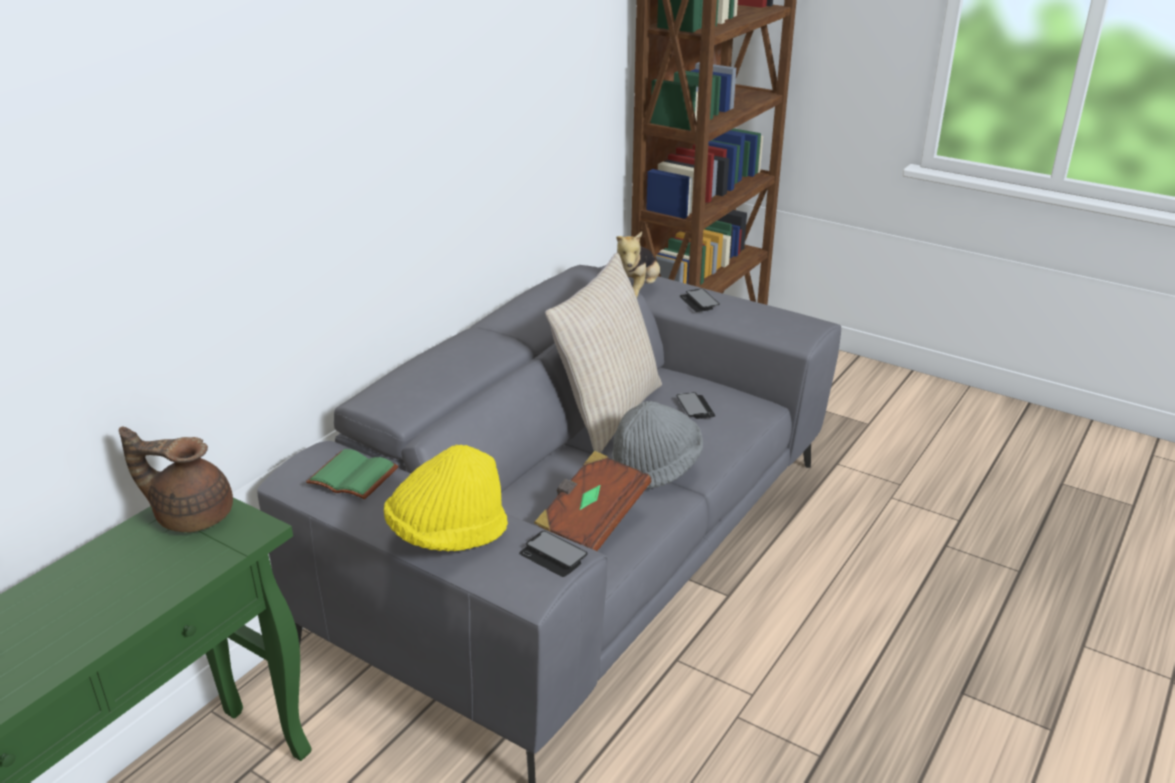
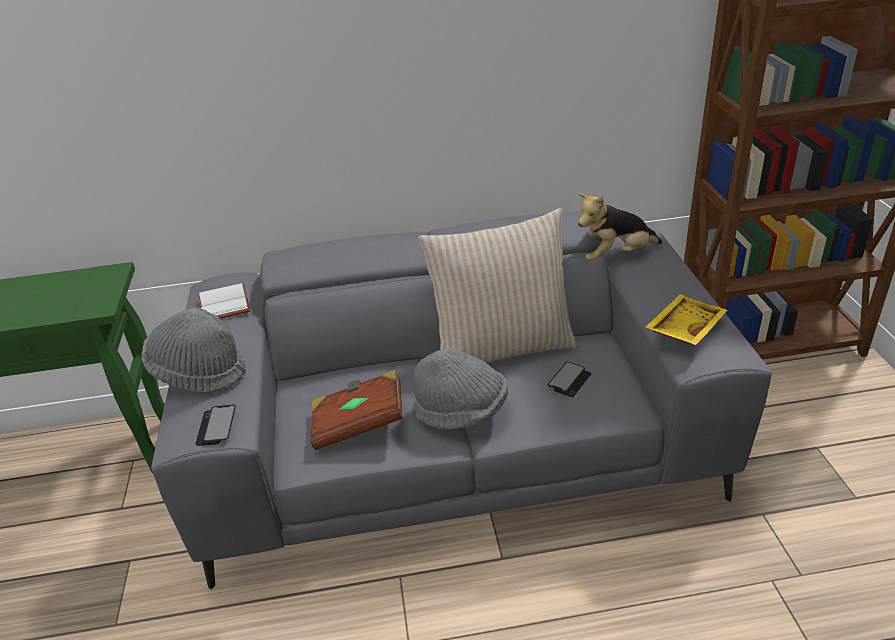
camera: 50 degrees right, 5 degrees up
brown teapot [119,426,233,532] -> none
green book [306,449,398,499] -> white book [198,283,250,319]
yellow hat [384,445,508,552] -> grey hat [141,307,246,393]
phone [680,289,720,312] -> none
none -> yellow tray [645,294,728,345]

